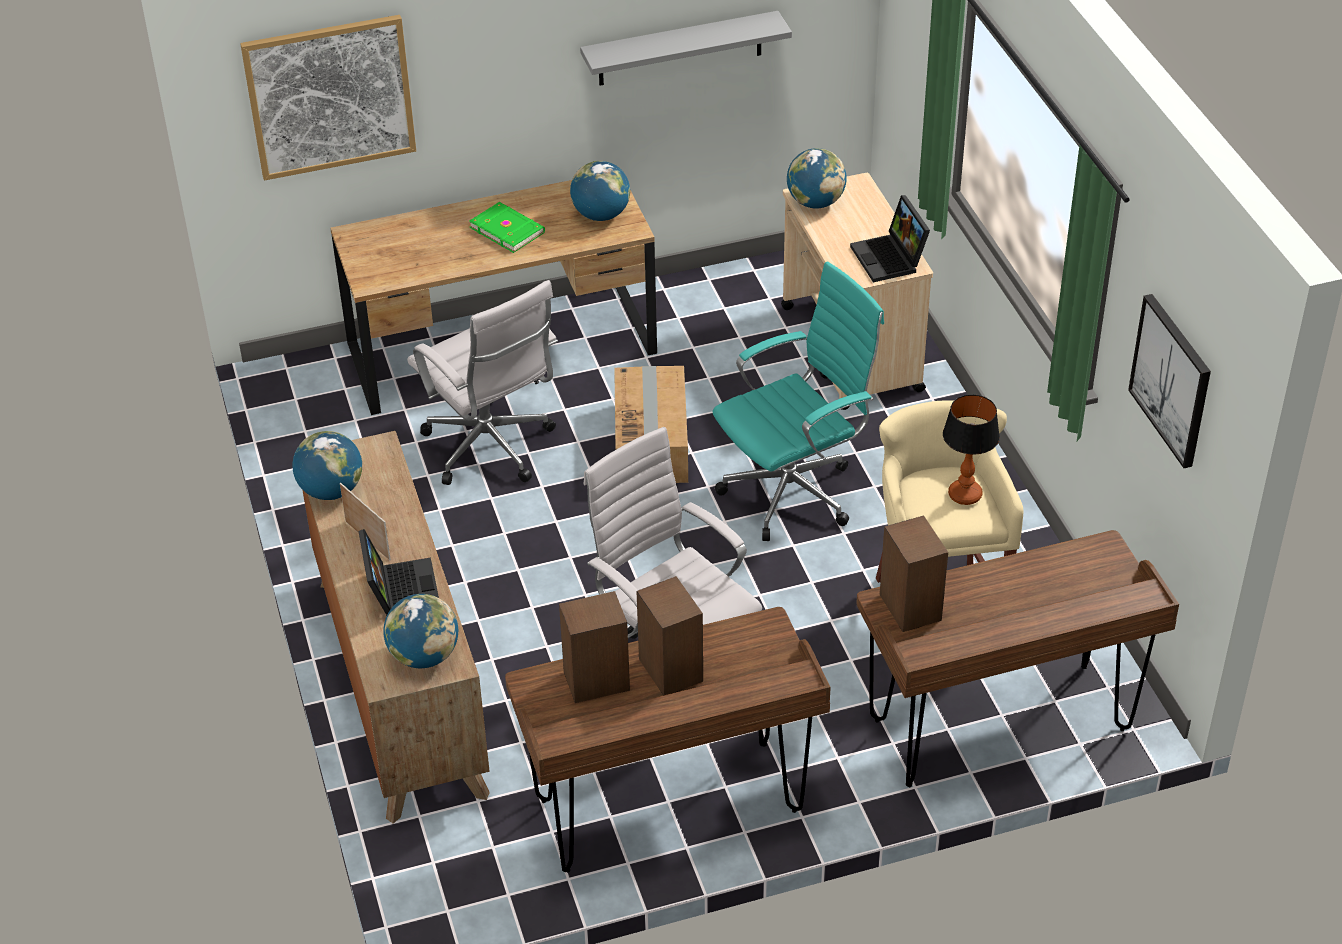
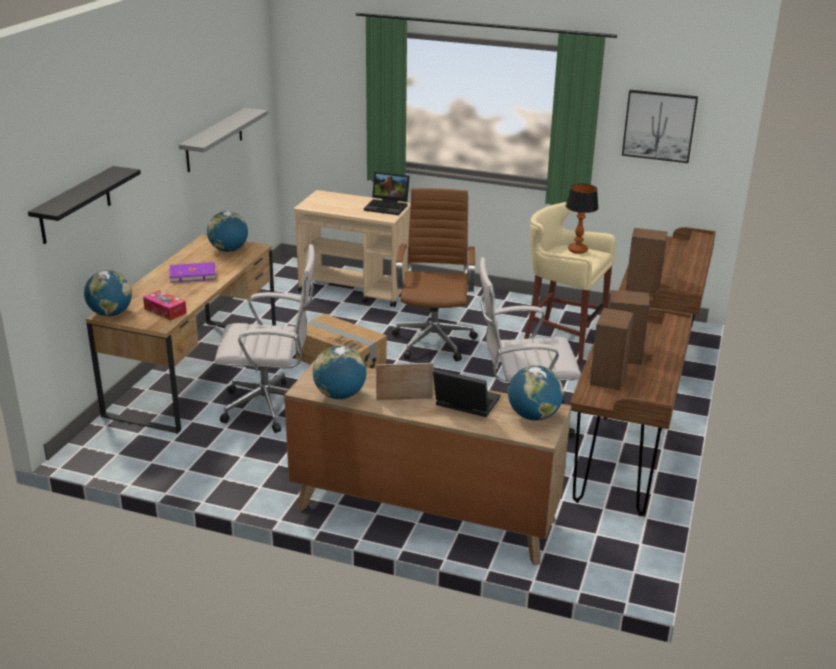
camera: 55 degrees left, 15 degrees down
picture [240,15,416,181] -> black shelf [28,166,141,244]
green book [469,202,545,253] -> purple book [169,262,216,283]
turquoise office chair [713,262,884,541] -> brown office chair [392,188,478,362]
globe [787,148,847,208] -> globe moved to [84,270,132,316]
none -> tissue box [143,290,187,321]

